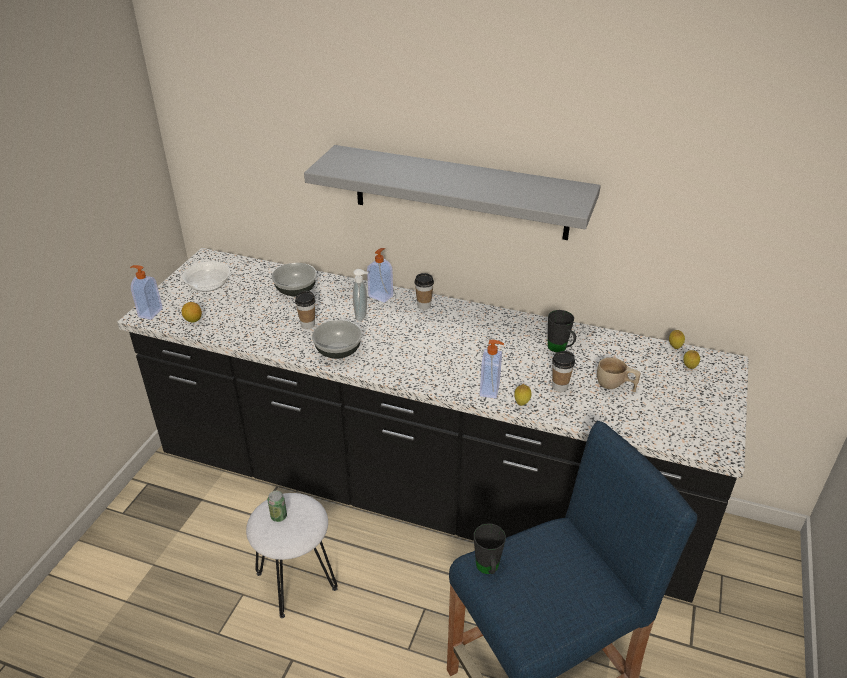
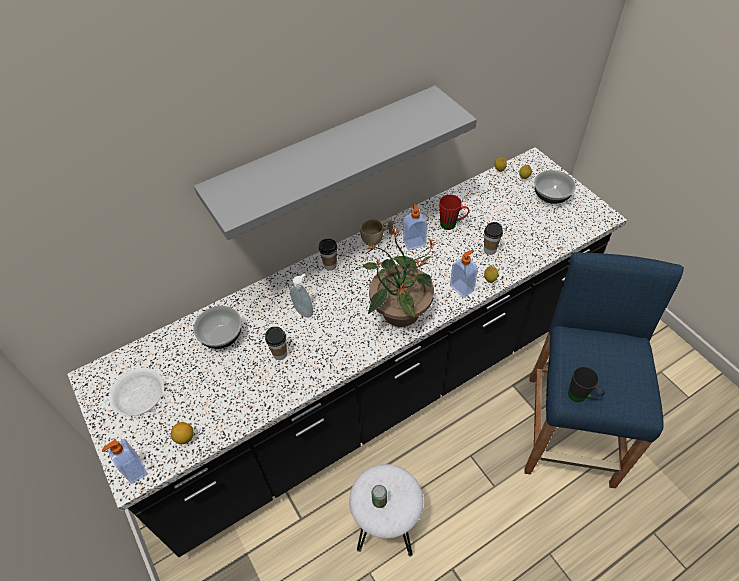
camera: 50 degrees left, 15 degrees up
bowl [312,320,362,359] -> bowl moved to [534,170,576,204]
soap dispenser [367,248,393,302] -> soap dispenser moved to [403,203,427,250]
black mug [548,310,576,352] -> red mug [439,195,470,230]
beige cup [597,358,641,392] -> beige cup moved to [360,219,393,246]
none -> potted plant [362,228,438,327]

